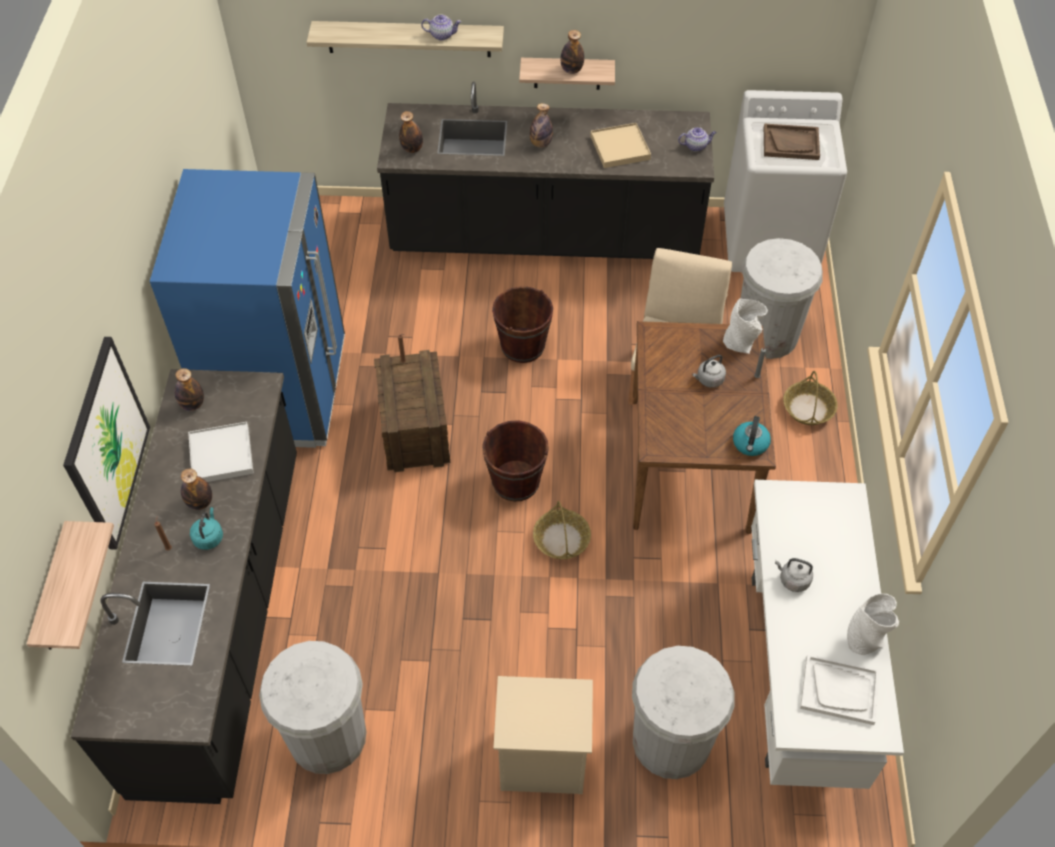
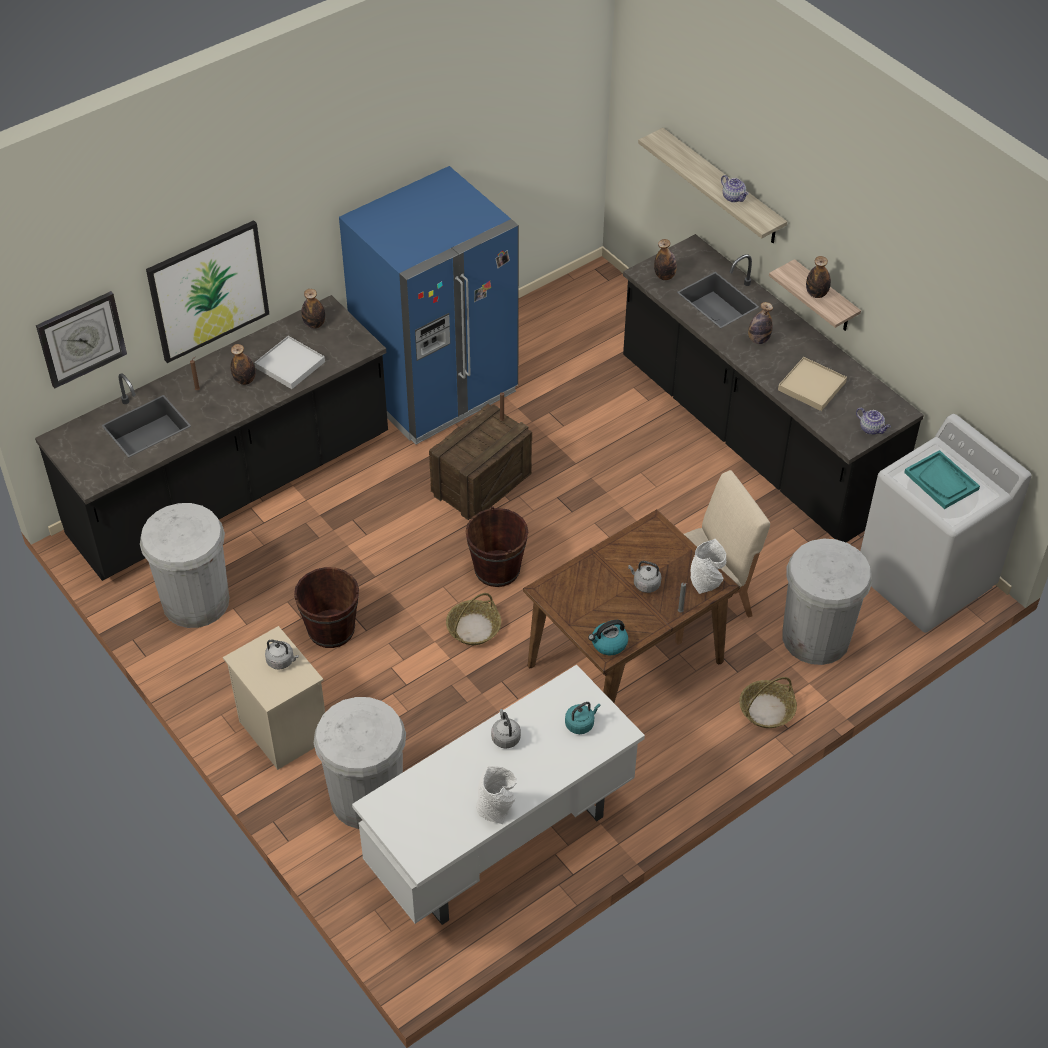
camera: 50 degrees right, 5 degrees down
shelf [27,521,114,650] -> wall clock [36,291,127,388]
turquoise kettle [190,507,223,550] -> turquoise kettle moved to [565,702,600,734]
brown bucket [492,286,553,363] -> brown bucket moved to [294,567,359,648]
brown tray [764,123,820,160] -> turquoise tray [904,450,980,509]
white tray [800,654,880,725] -> none
none -> grey kettle [265,640,299,670]

